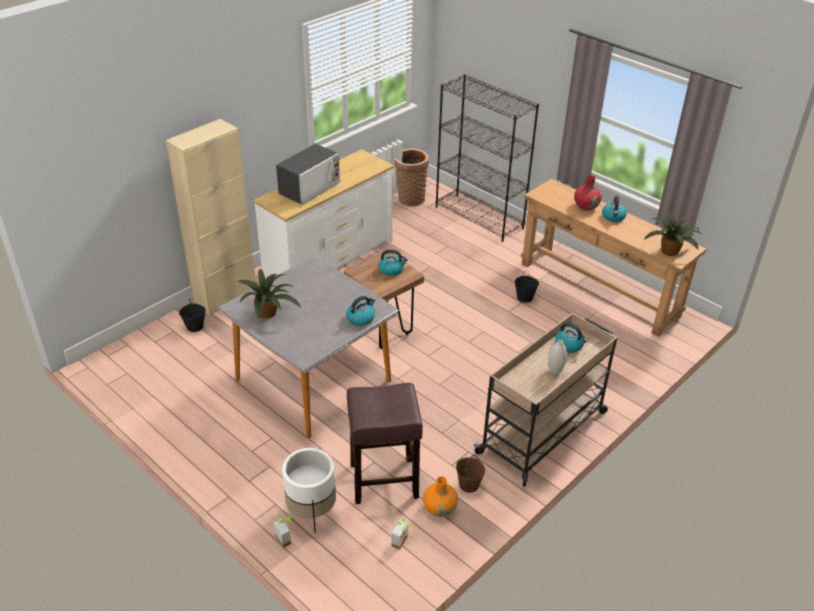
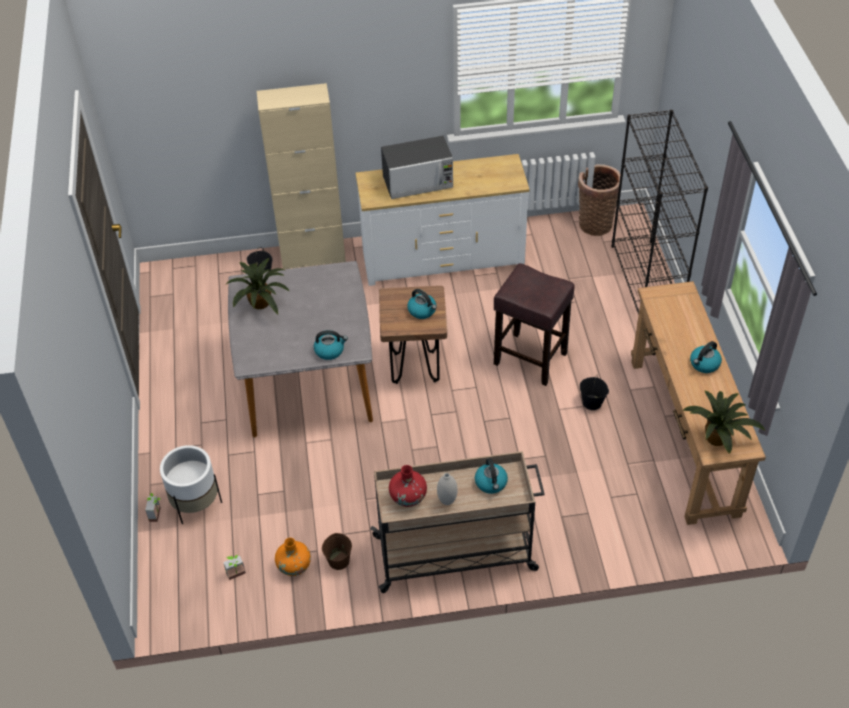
camera: 40 degrees right, 10 degrees up
brown stool [347,383,423,504] -> brown stool moved to [494,263,575,386]
red vase [574,175,602,211] -> red vase moved to [389,465,427,507]

